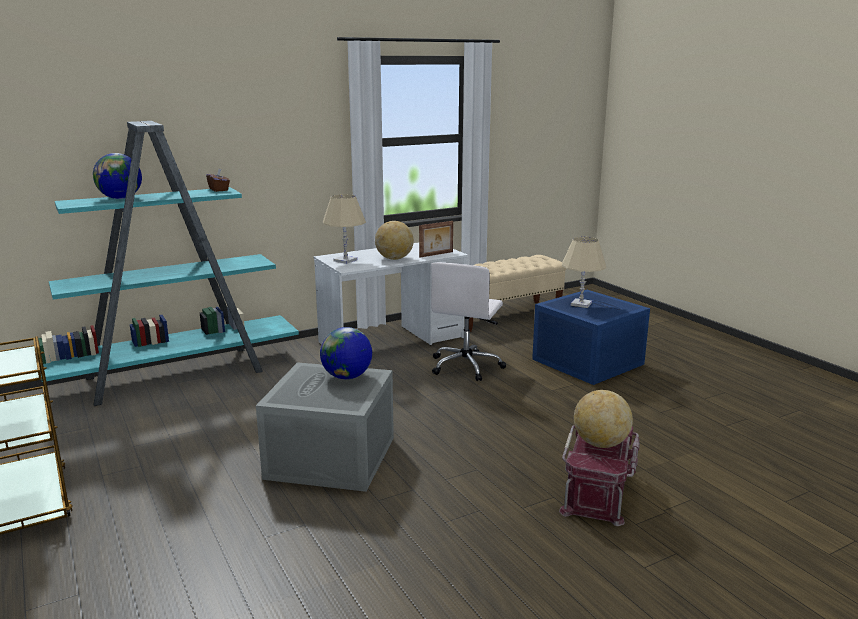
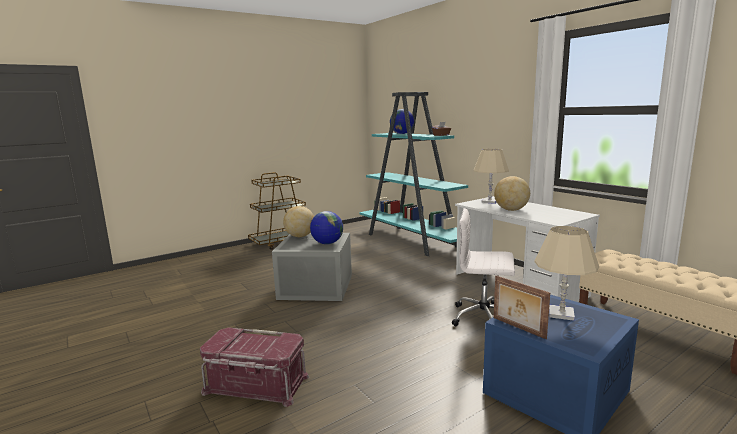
camera: 85 degrees right, 5 degrees down
picture frame [419,221,453,258] -> picture frame moved to [494,275,550,339]
globe [574,390,633,448] -> globe moved to [283,206,314,237]

